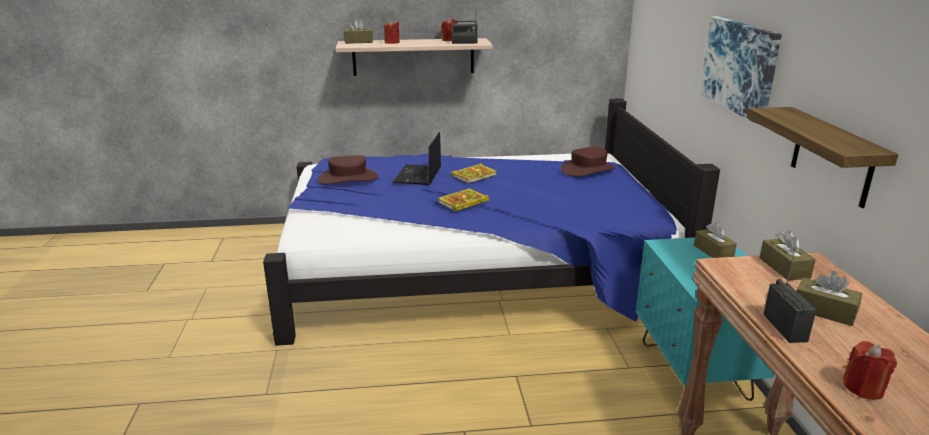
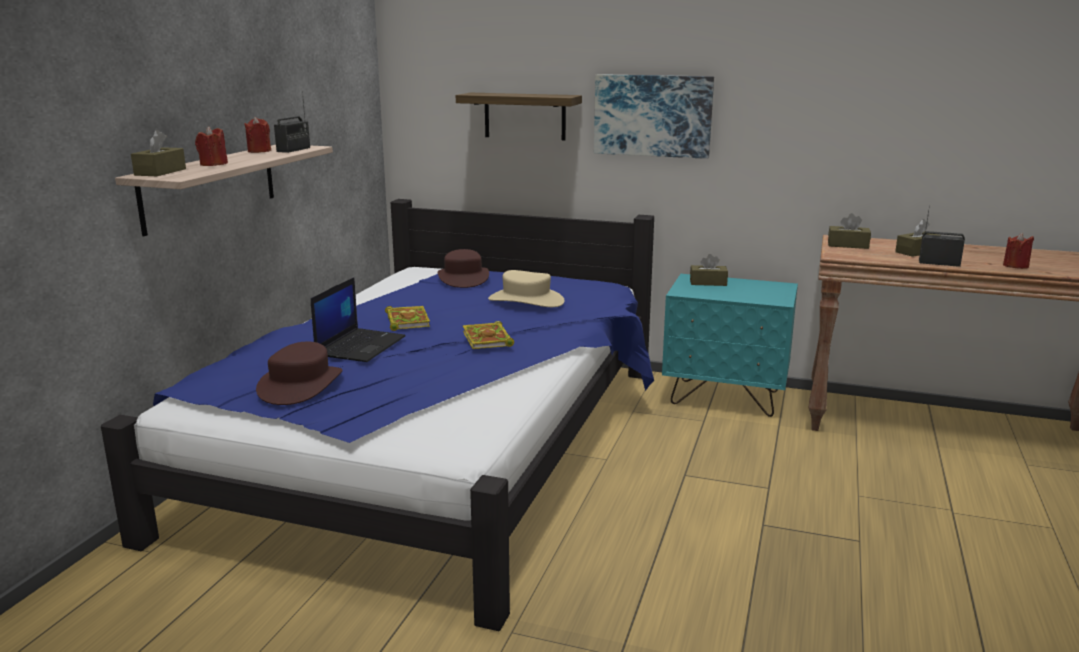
camera: 65 degrees left, 5 degrees down
laptop [393,132,441,185] -> laptop turned 105 degrees counterclockwise [311,277,406,362]
shelf [747,107,898,208] -> shelf moved to [456,93,582,140]
none -> beige hat [488,270,565,307]

